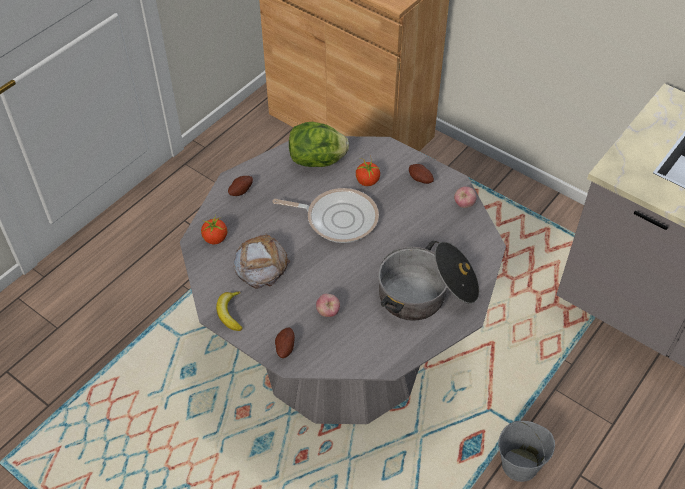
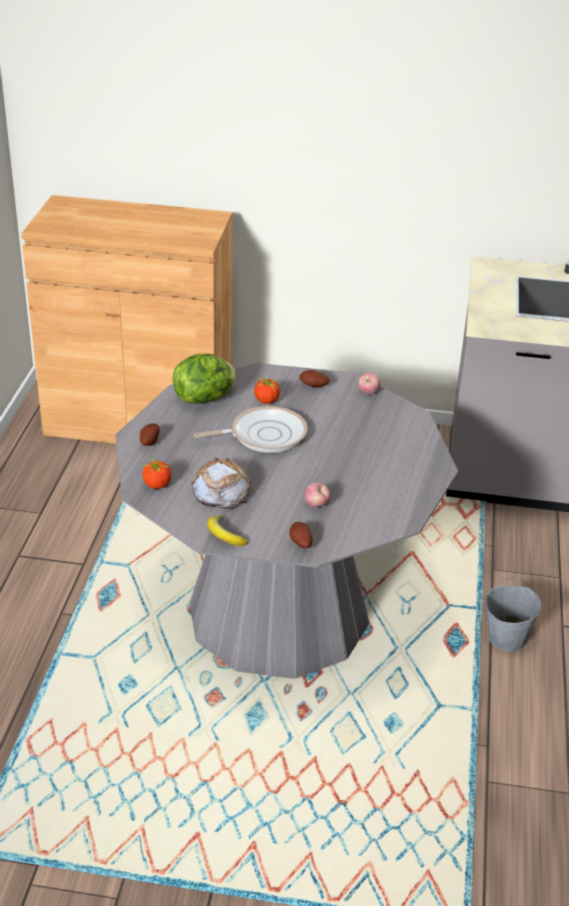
camera: 30 degrees left, 15 degrees down
cooking pot [378,241,480,321] -> none

